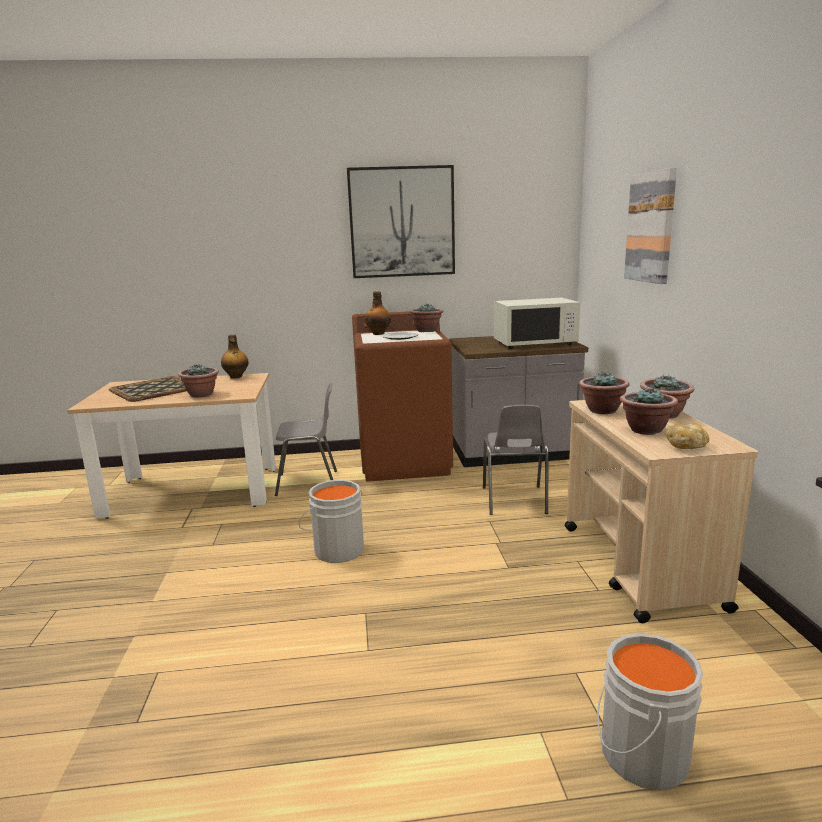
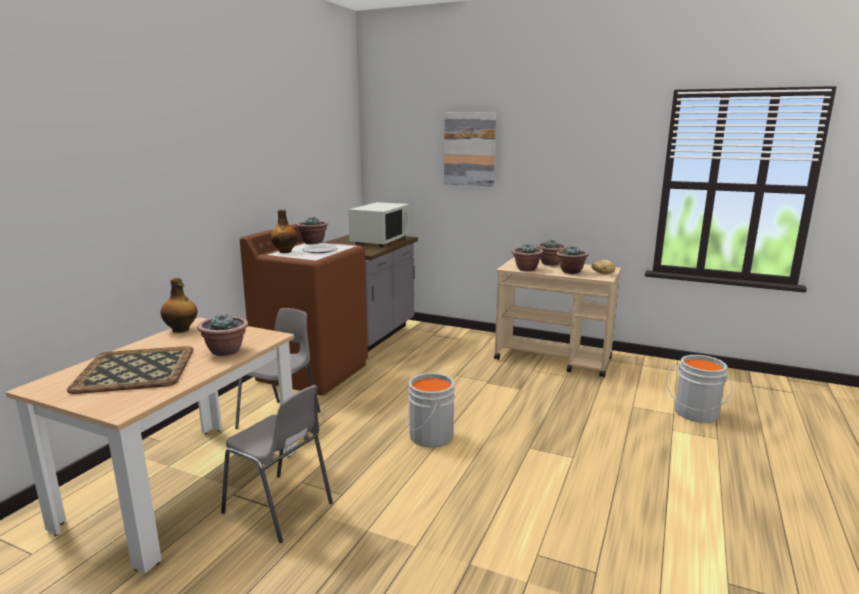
camera: 60 degrees left, 0 degrees up
picture [347,165,455,278] -> none
grey chair [483,405,549,515] -> grey chair moved to [221,385,333,543]

